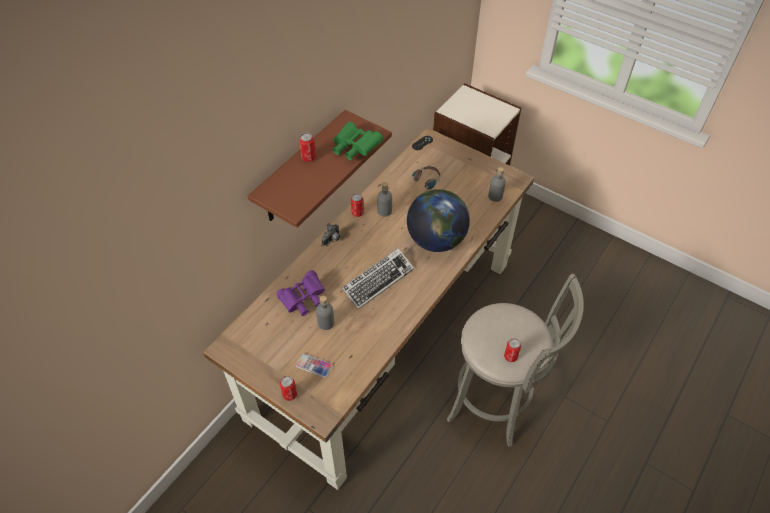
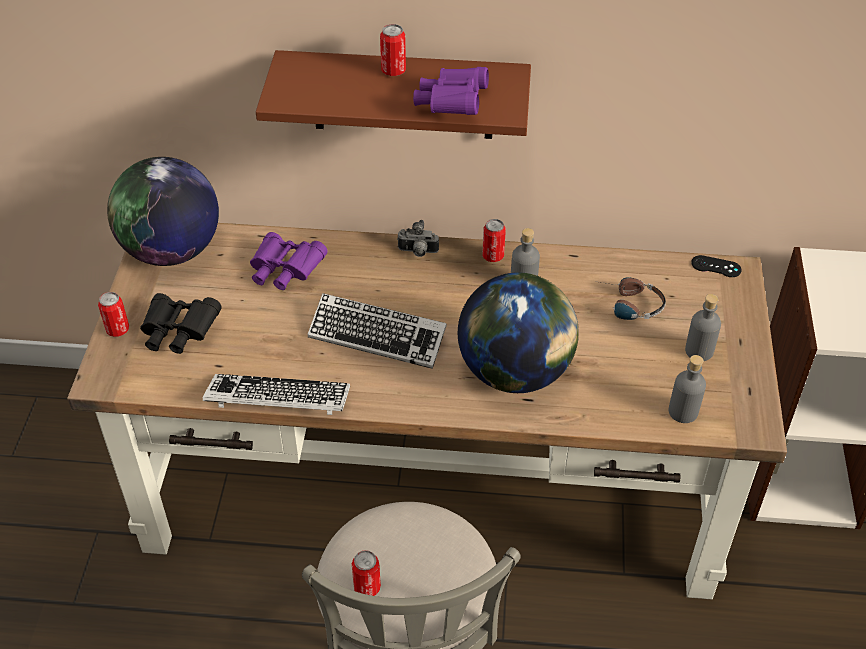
camera: 60 degrees right, 5 degrees down
phone [296,353,333,378] -> black binoculars [140,293,222,354]
grey bottle [316,296,334,330] -> grey bottle moved to [685,294,721,361]
green binoculars [332,122,383,160] -> purple binoculars [413,67,489,115]
none -> globe [107,157,219,266]
none -> keyboard [203,374,350,415]

